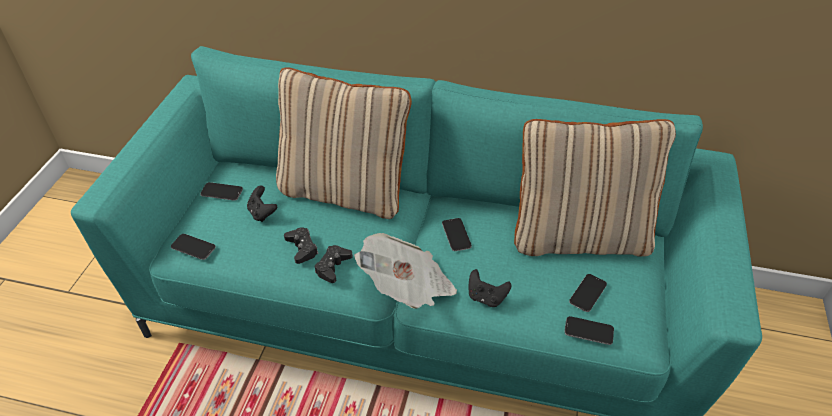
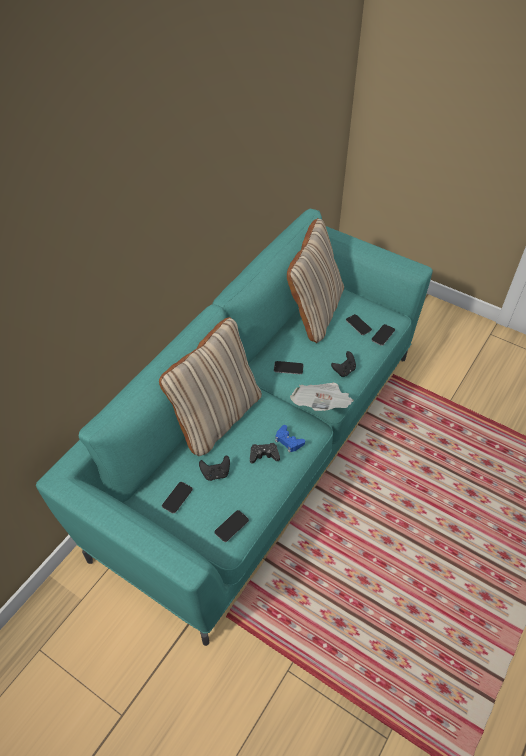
camera: 70 degrees left, 5 degrees up
black game controller [315,245,353,283] -> blue game controller [275,425,305,453]

